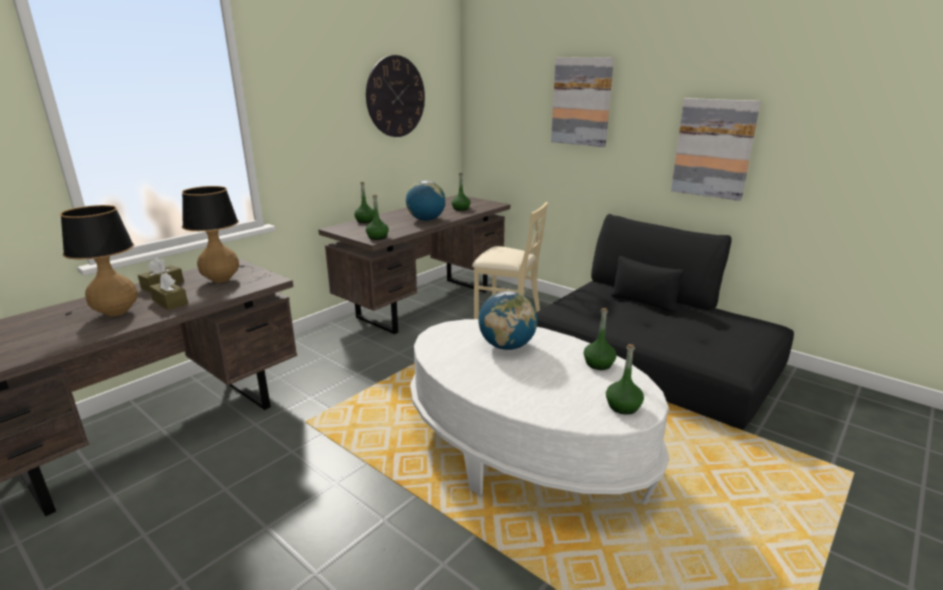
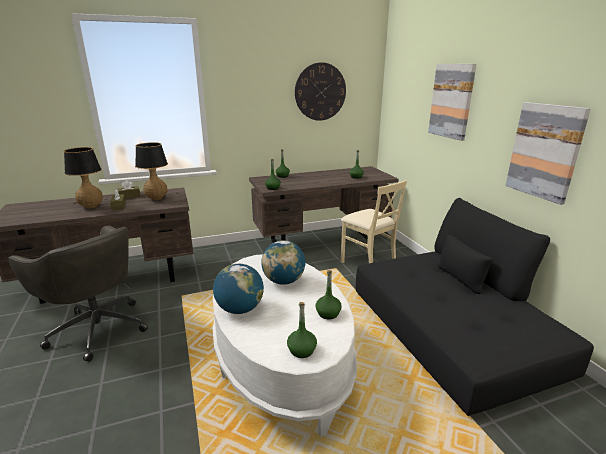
camera: 30 degrees right, 0 degrees up
globe [406,181,446,221] -> globe moved to [213,264,264,314]
none -> grey office chair [7,226,148,362]

